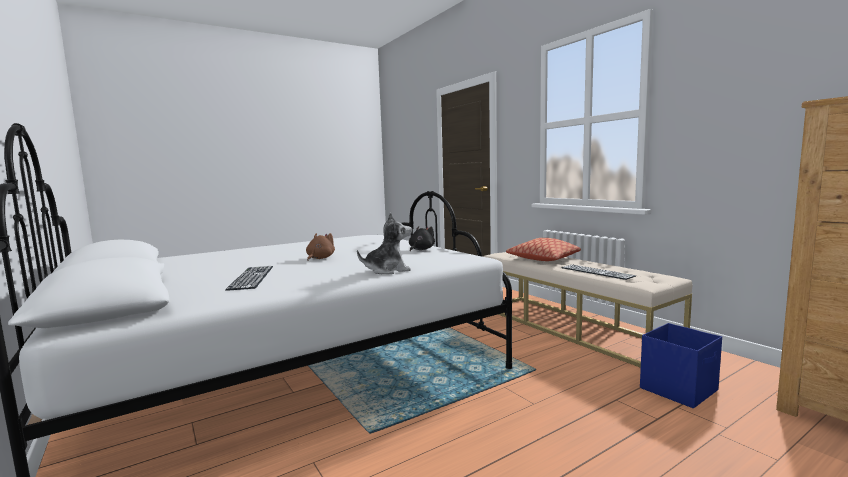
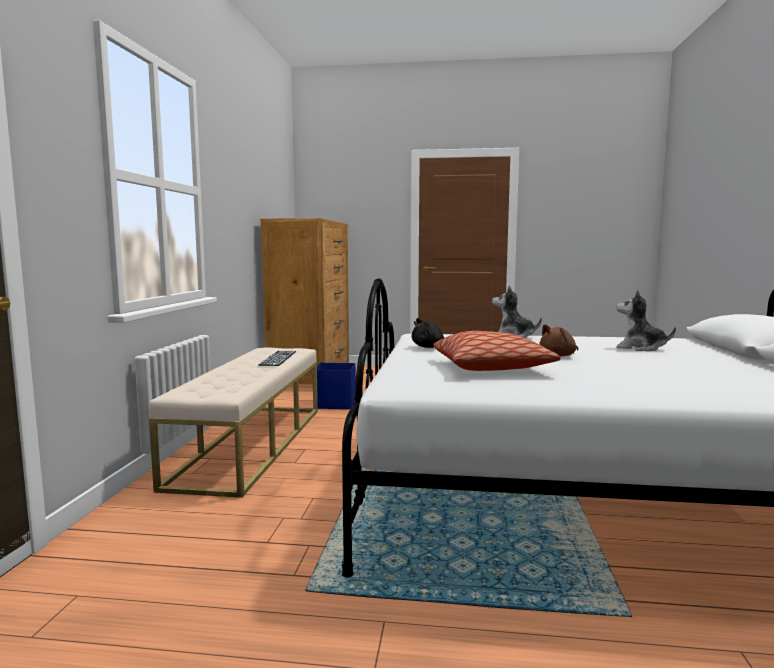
camera: 140 degrees left, 0 degrees up
keyboard [225,266,273,291] -> plush toy [616,290,676,351]
pillow [506,238,581,261] -> pillow moved to [433,331,560,371]

